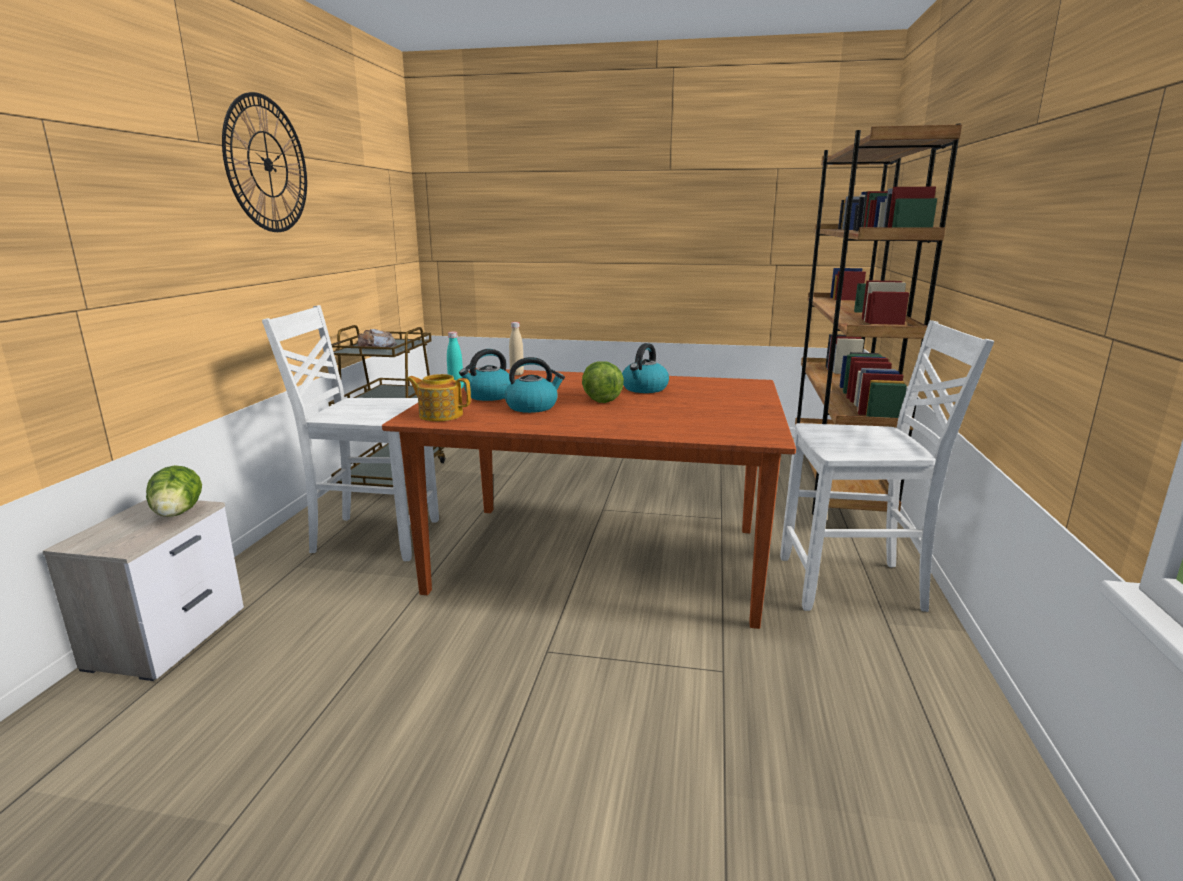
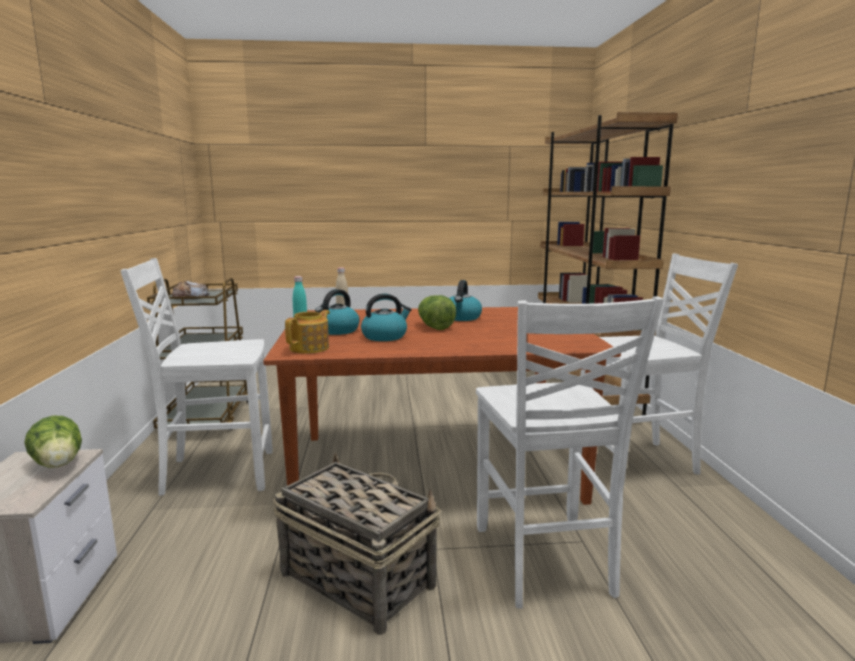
camera: 15 degrees left, 5 degrees down
wall clock [222,92,307,232] -> none
teapot [406,374,471,421] -> teapot turned 120 degrees clockwise [285,310,330,354]
none -> basket [273,453,441,635]
none -> white chair [476,297,664,609]

